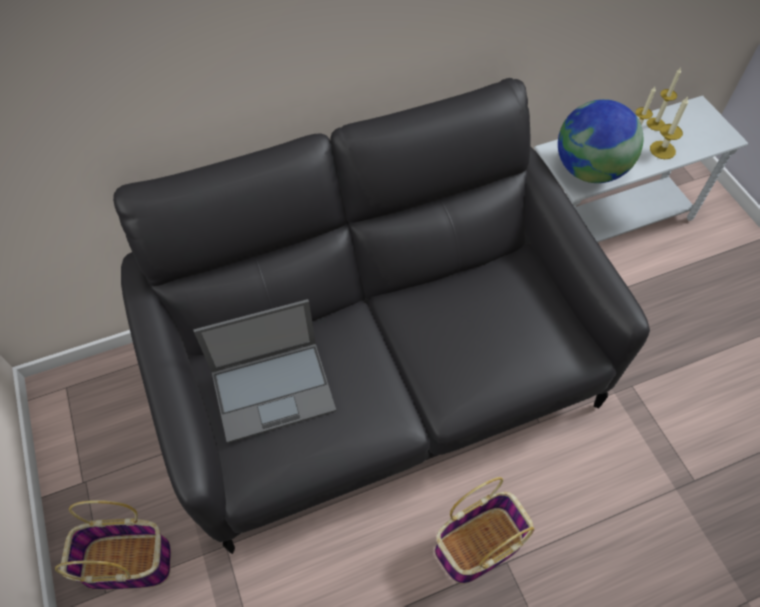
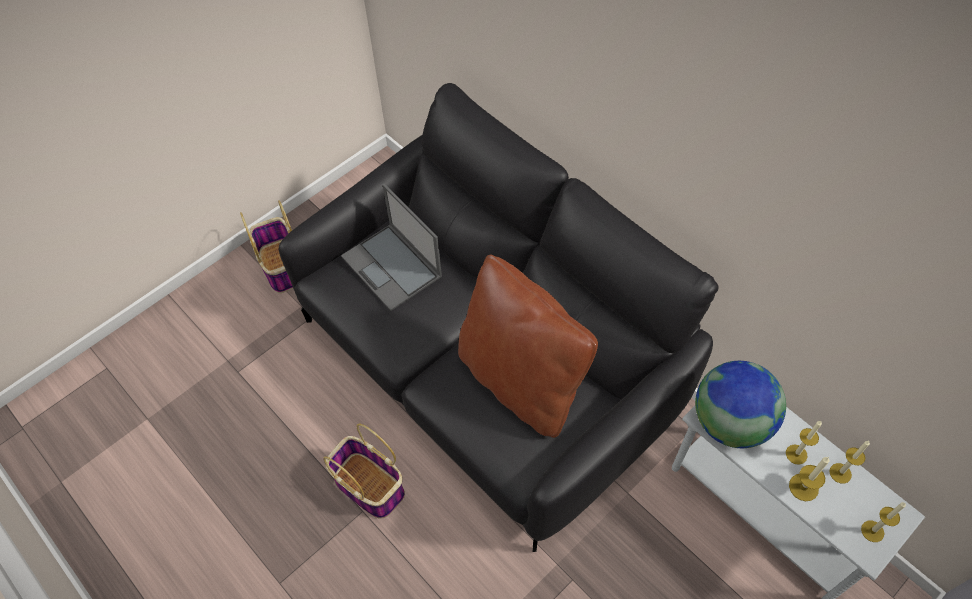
camera: 70 degrees right, 0 degrees up
none -> brown pillow [458,255,598,438]
none -> candle [861,502,906,542]

